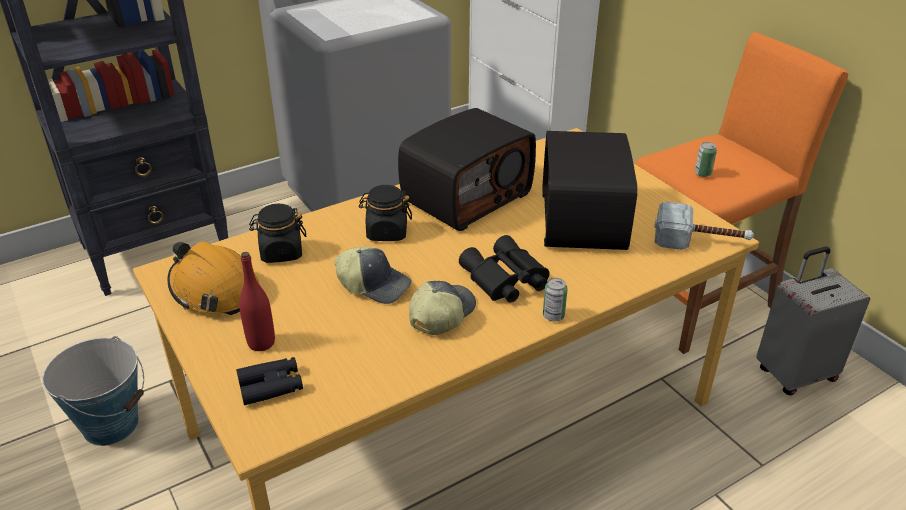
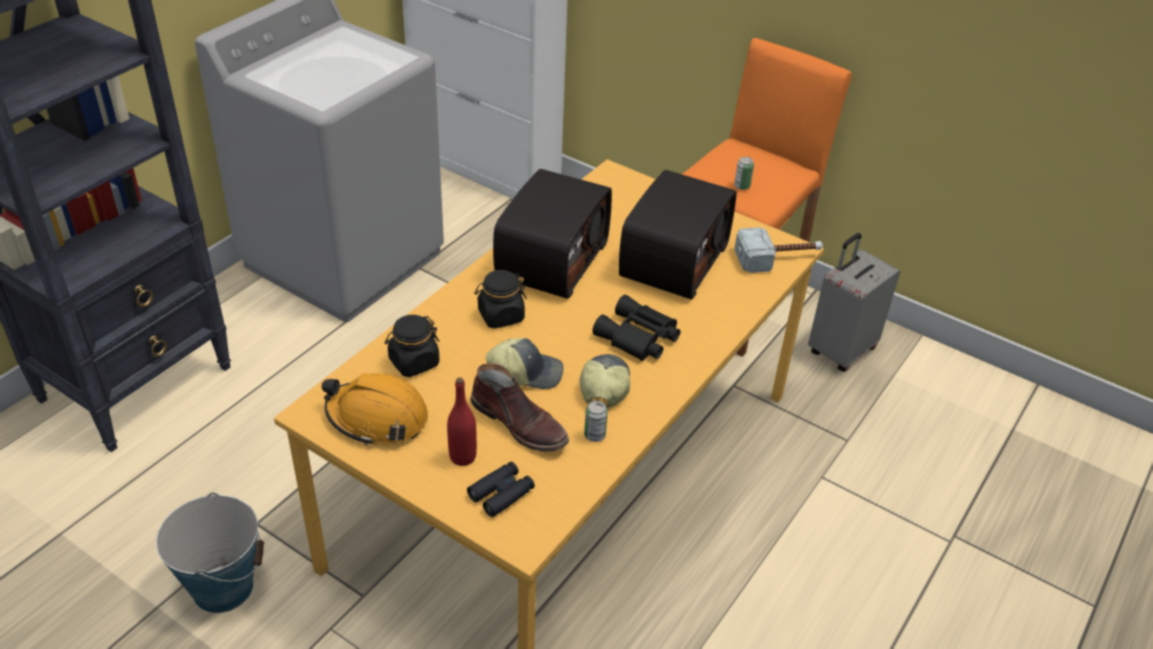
camera: 25 degrees left, 5 degrees up
radio [542,131,638,250] -> radio turned 135 degrees counterclockwise [619,170,737,299]
can [543,278,568,321] -> can moved to [584,401,608,442]
none -> brown boot [471,363,569,452]

